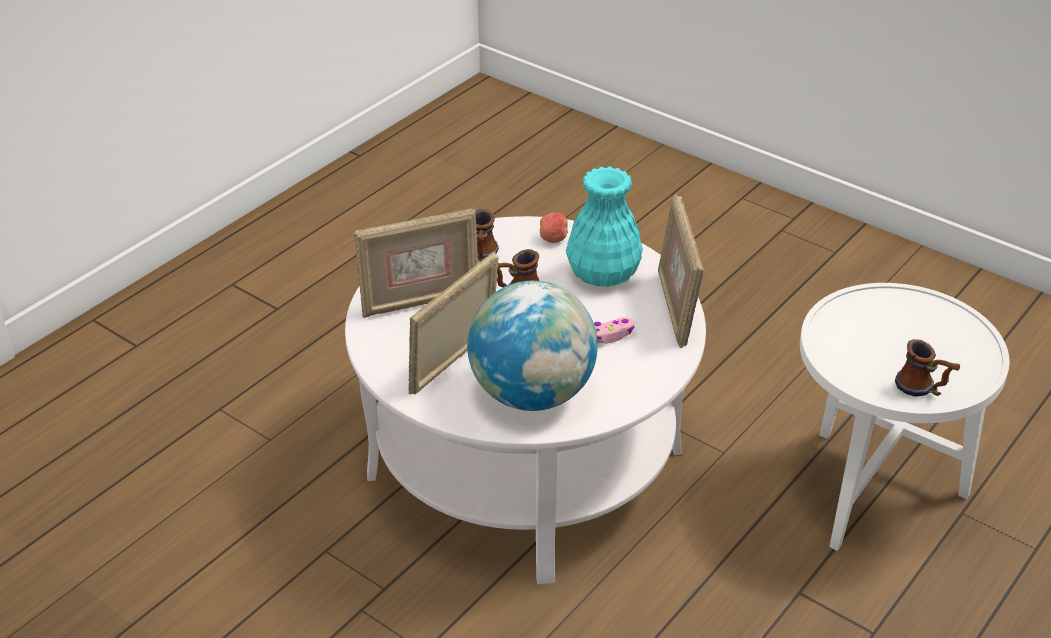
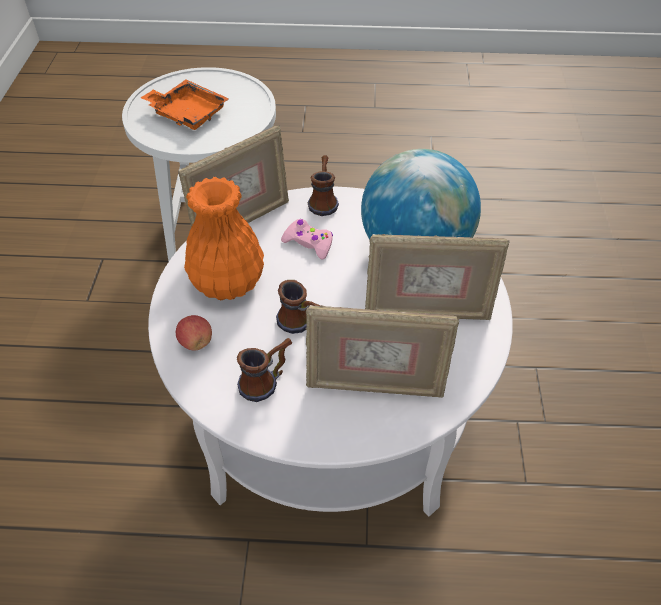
camera: 125 degrees left, 10 degrees up
picture frame [354,208,478,318] -> picture frame turned 150 degrees clockwise [306,305,459,398]
turquoise vase [566,167,643,287] -> orange vase [184,177,264,300]
mug [895,339,960,397] -> mug moved to [308,155,339,216]
none -> orange tray [140,79,229,130]

